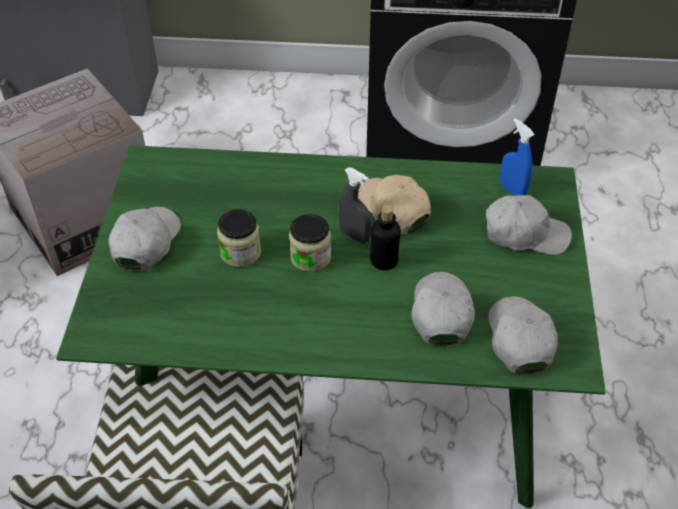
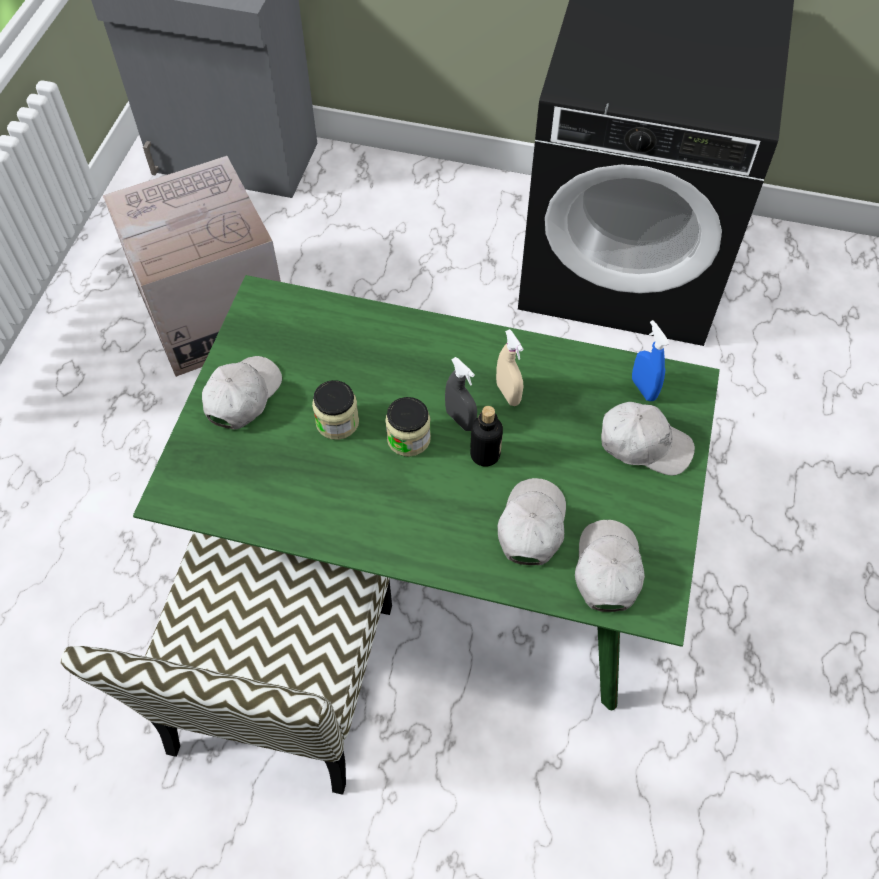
camera: 10 degrees right, 10 degrees up
beige cap [358,175,431,234] -> beige spray bottle [496,329,523,406]

